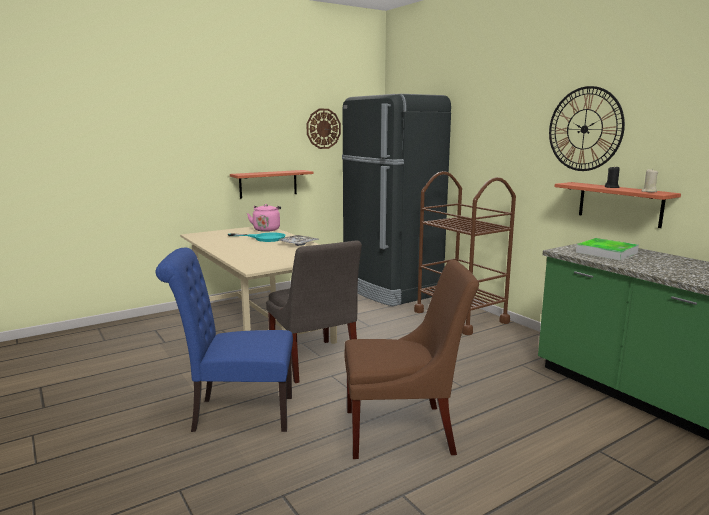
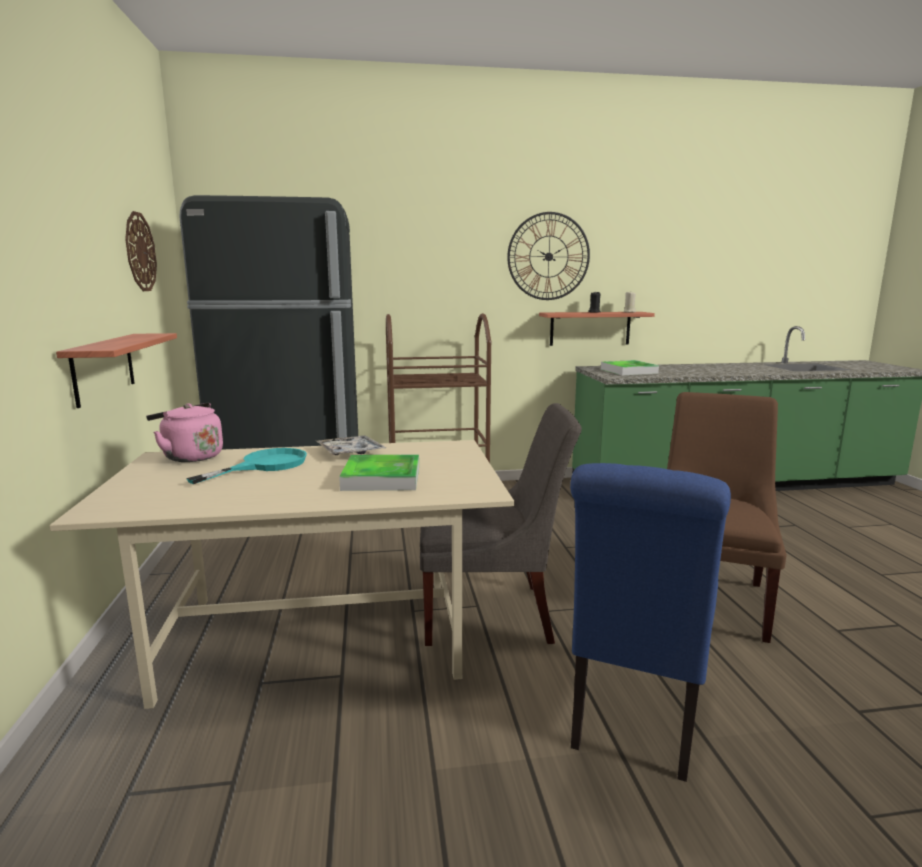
camera: 65 degrees left, 0 degrees up
none -> tray [339,455,419,491]

